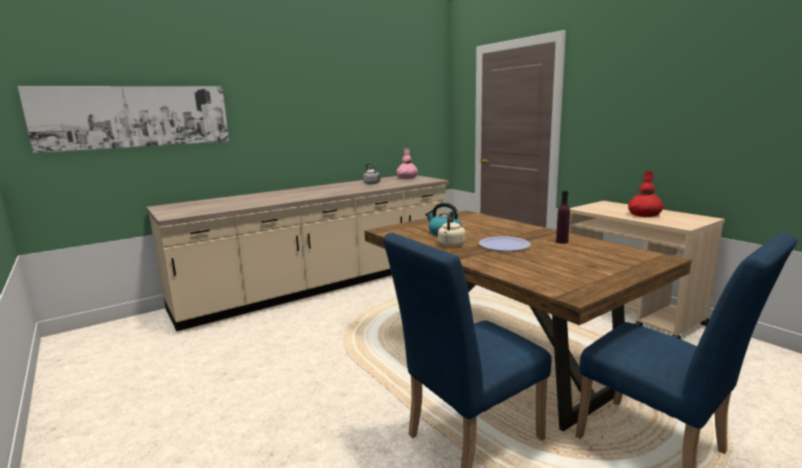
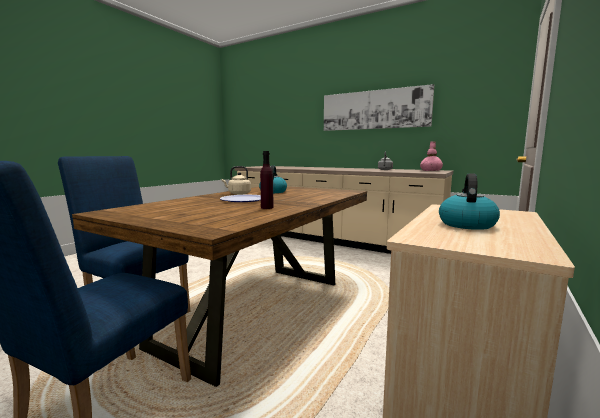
camera: 65 degrees right, 5 degrees down
picture [18,86,229,153] -> picture moved to [324,84,434,131]
red vase [628,171,663,217] -> kettle [439,173,500,230]

